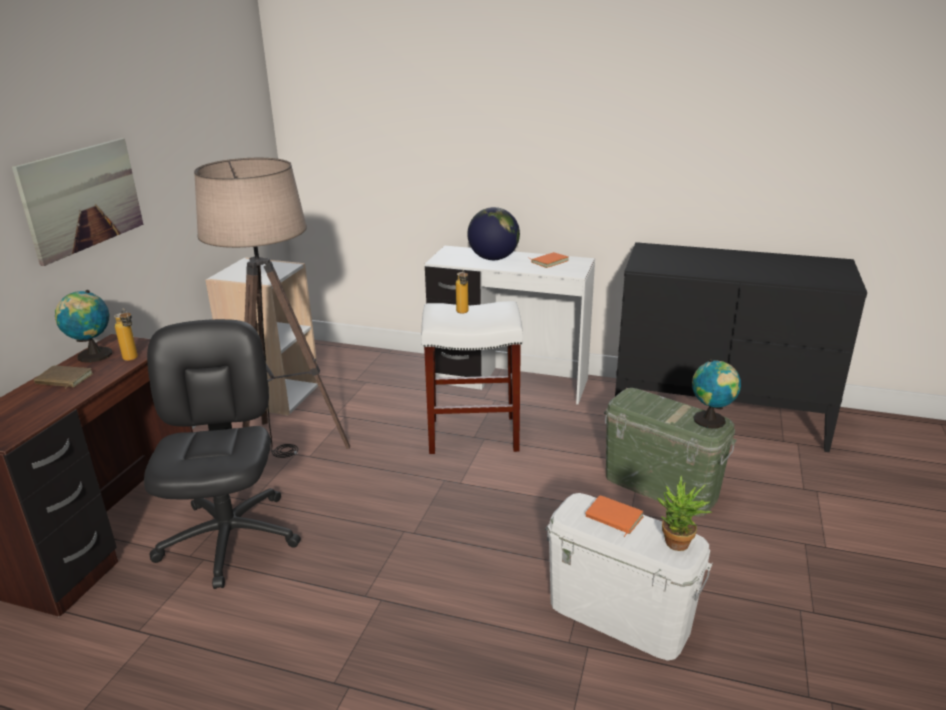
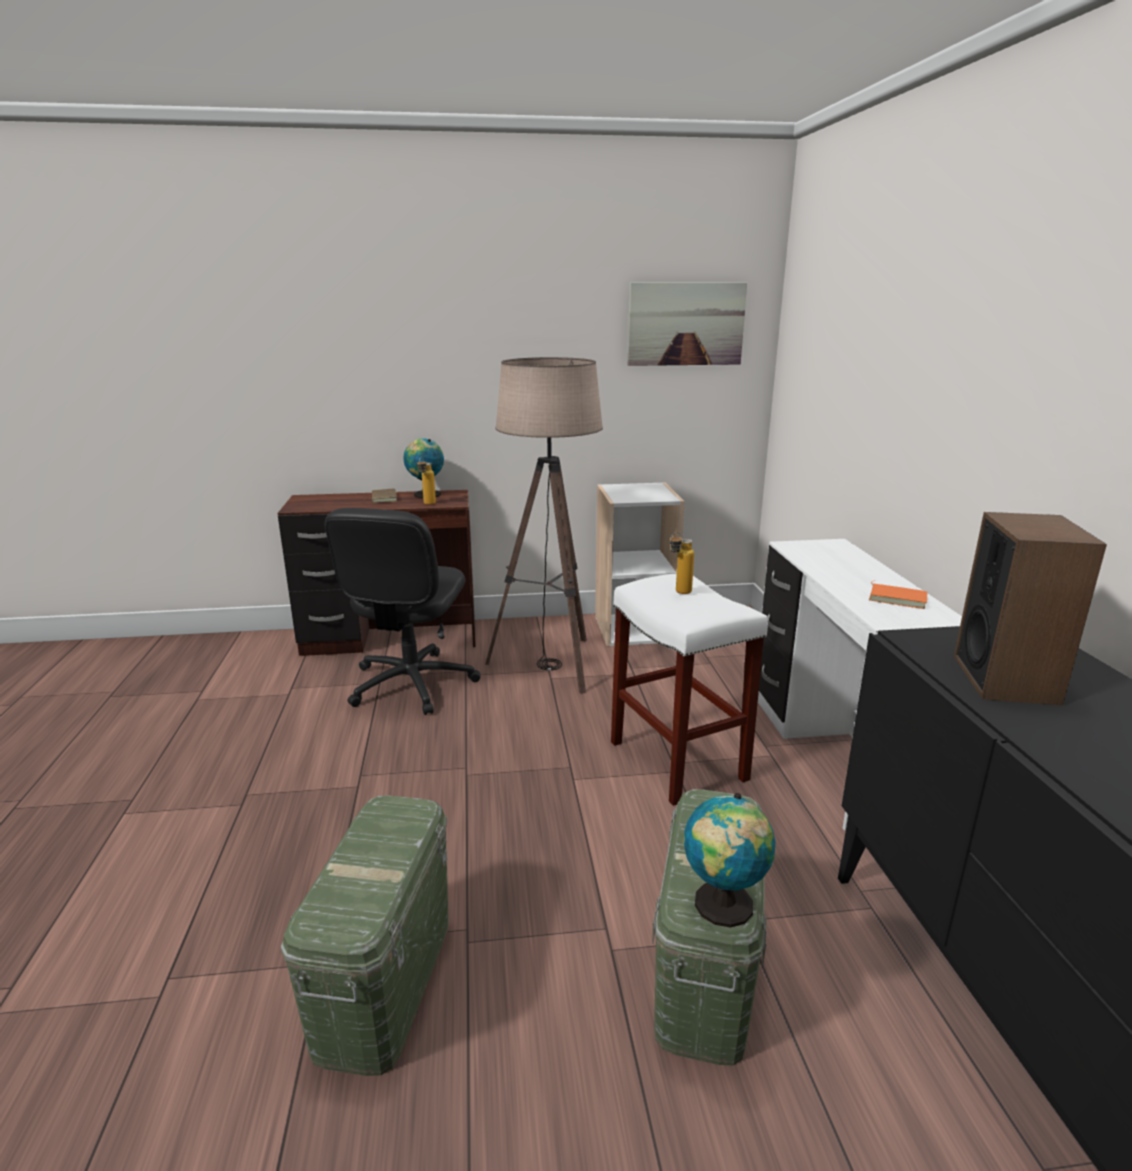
camera: 65 degrees right, 5 degrees down
picture [12,138,143,266] -> picture moved to [628,282,747,366]
black office chair [144,319,301,589] -> black office chair turned 135 degrees clockwise [325,508,480,715]
globe [467,207,520,260] -> none
white storage box [545,493,713,661] -> green storage box [281,795,449,1076]
orange book [586,495,644,537] -> none
potted plant [657,476,713,551] -> none
none -> speaker [954,512,1107,706]

